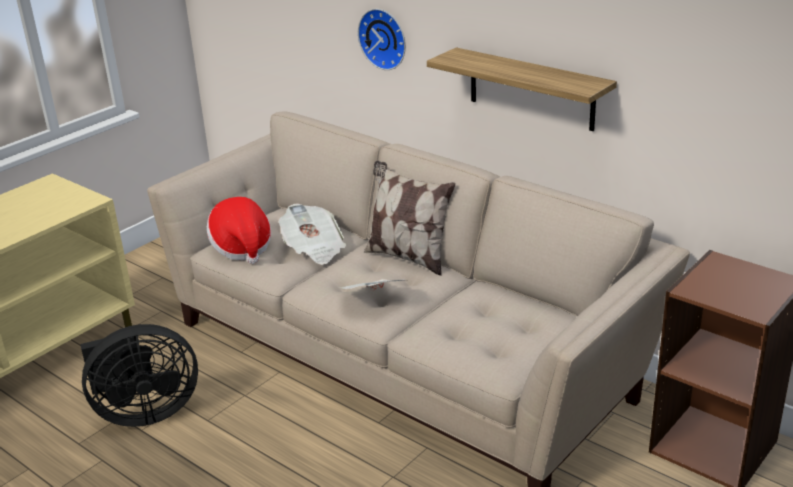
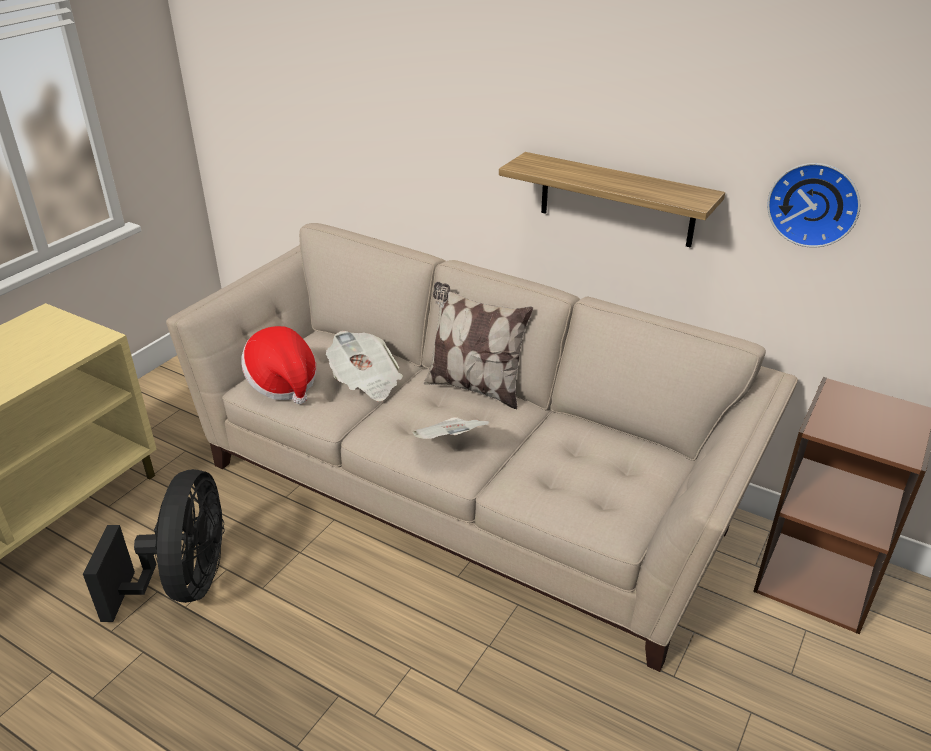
camera: 10 degrees left, 5 degrees up
black fan [80,324,198,427] -> black fan turned 60 degrees counterclockwise [83,469,225,622]
wall clock [358,9,406,70] -> wall clock moved to [767,163,860,248]

